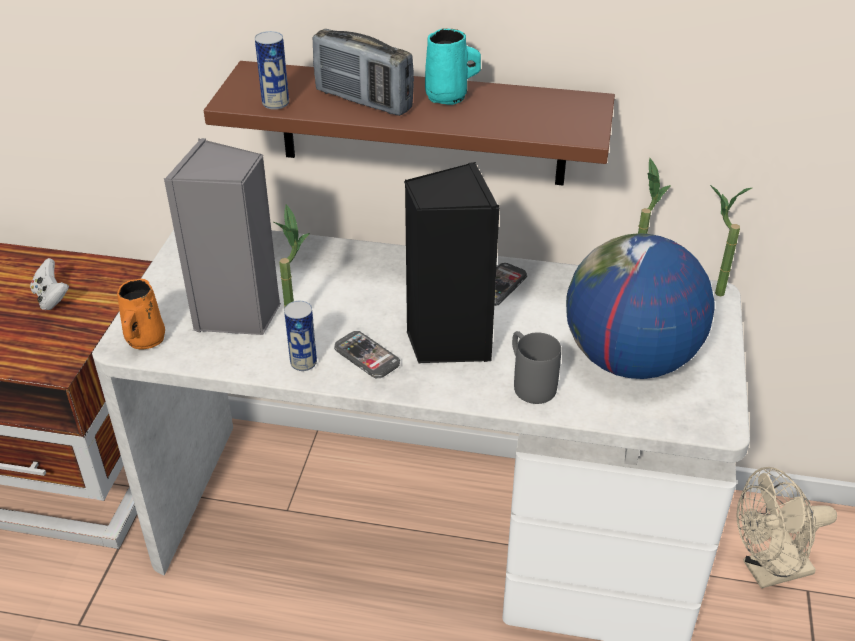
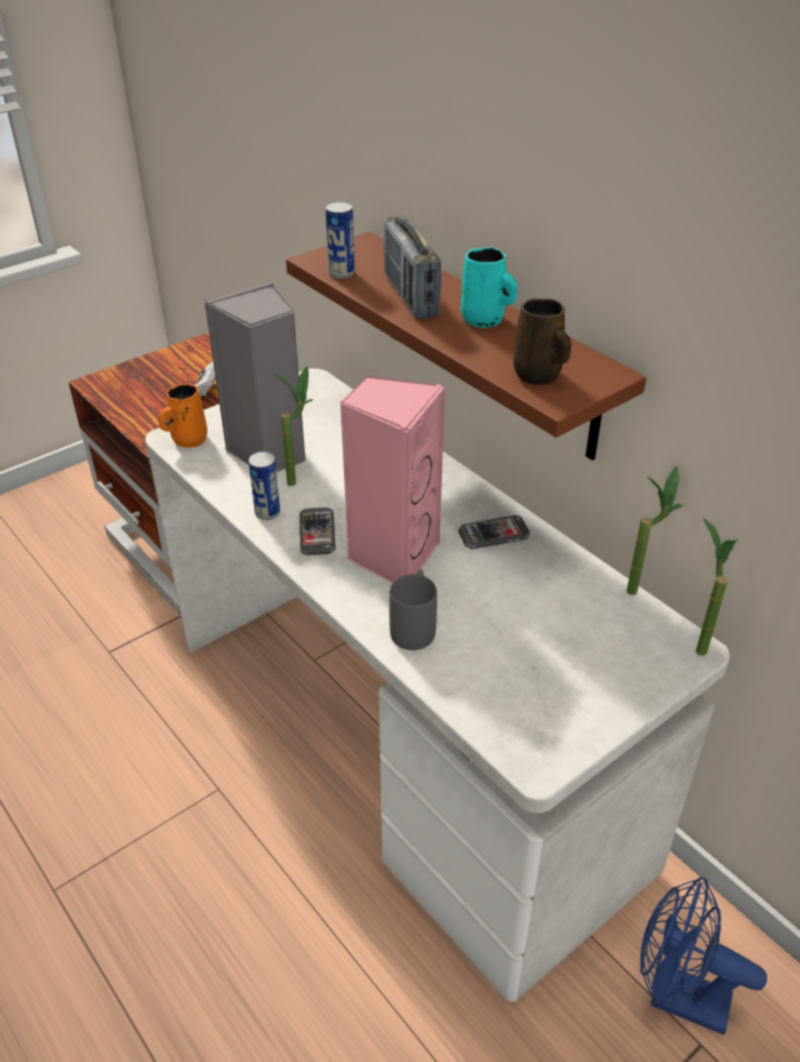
camera: 40 degrees right, 0 degrees up
black speaker [404,162,500,364] -> pink speaker [340,375,445,583]
globe [566,233,715,379] -> none
beige fan [737,467,837,589] -> blue fan [640,877,767,1035]
none -> brown mug [513,298,571,385]

